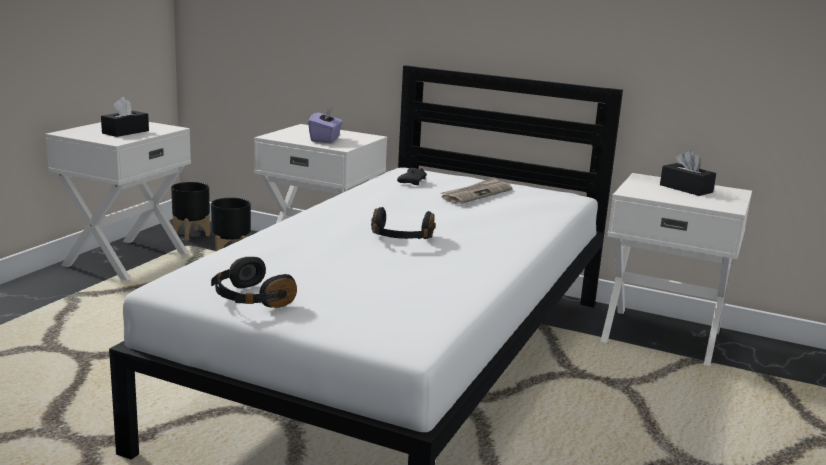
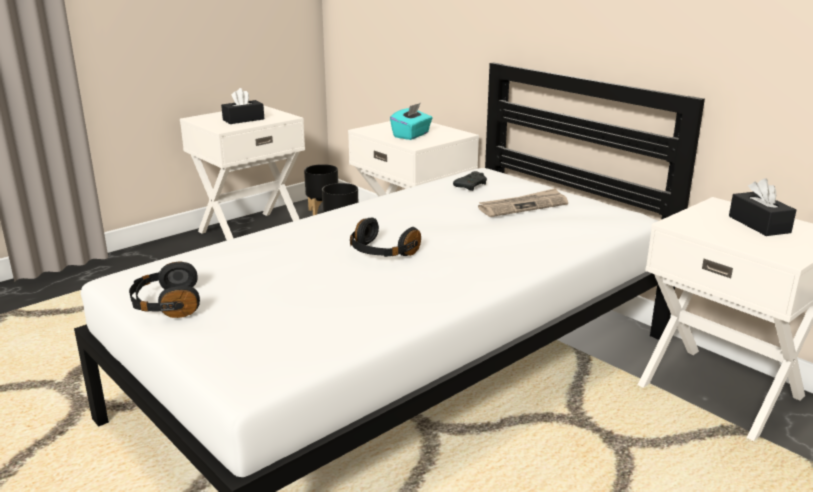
camera: 25 degrees right, 5 degrees up
purple tissue box [308,106,343,143] -> turquoise tissue box [390,103,432,140]

